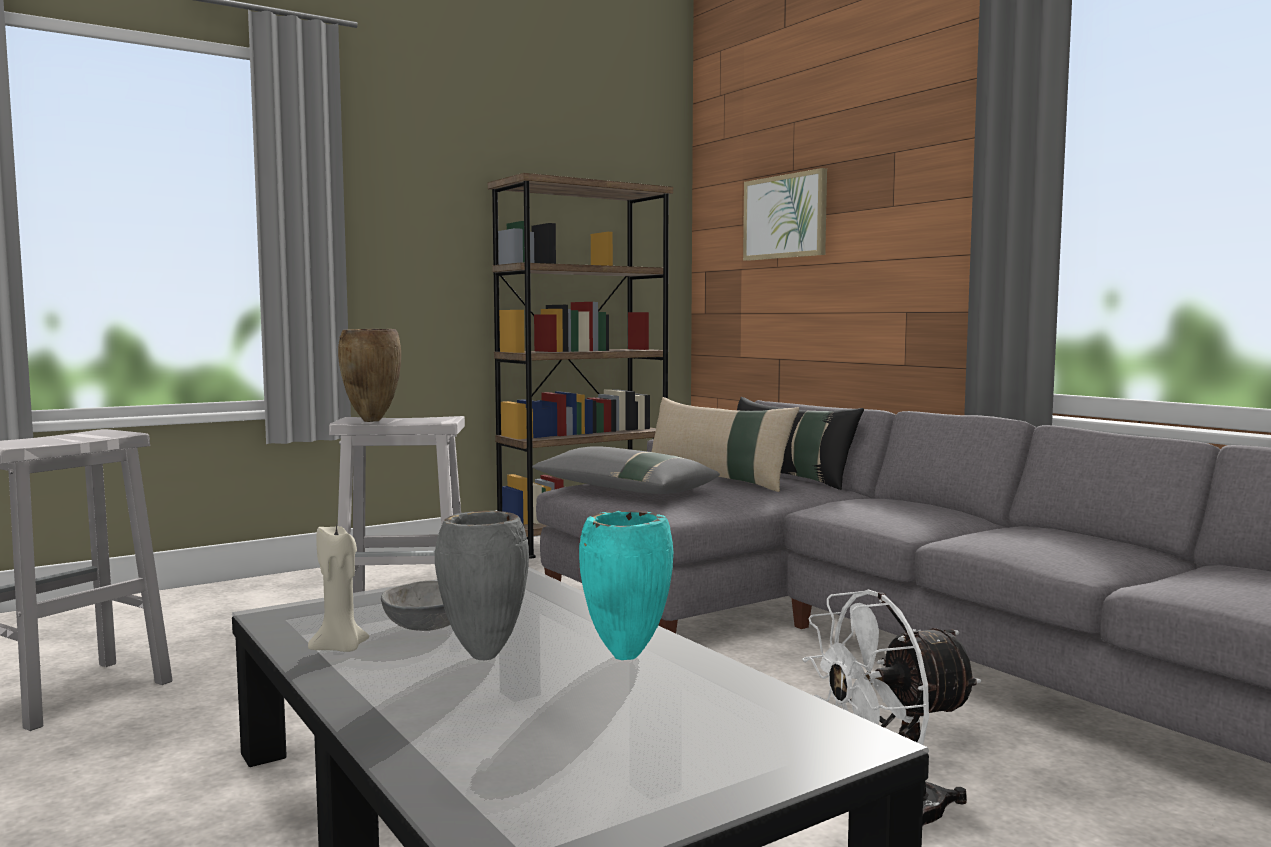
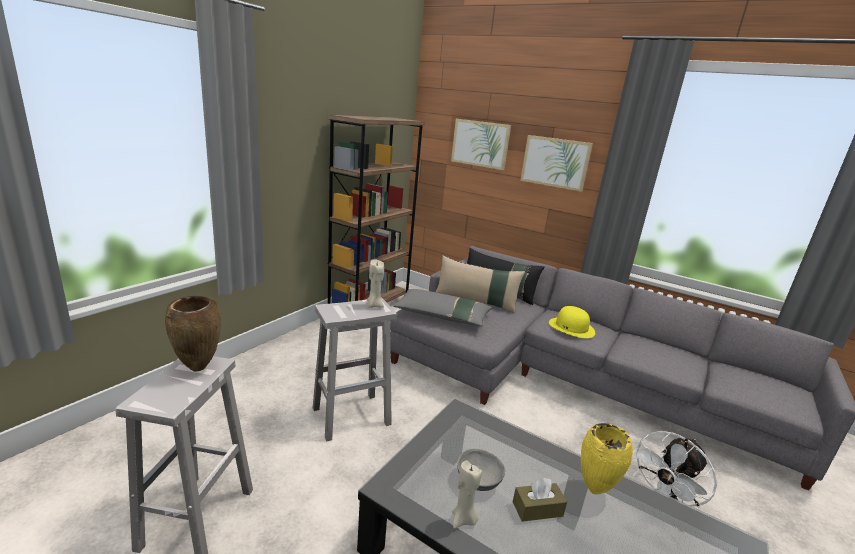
camera: 25 degrees left, 15 degrees up
brown vase [338,329,401,422] -> brown vase moved to [165,296,221,372]
grey vase [435,511,529,660] -> brown tissue box [513,478,567,522]
turquoise vase [579,510,673,660] -> yellow vase [581,423,633,495]
none -> beige candle [367,259,384,308]
none -> picture [520,135,593,192]
none -> yellow hat [549,306,595,338]

